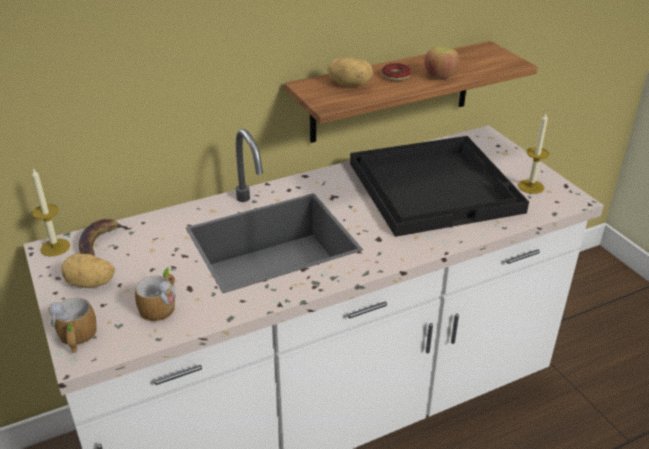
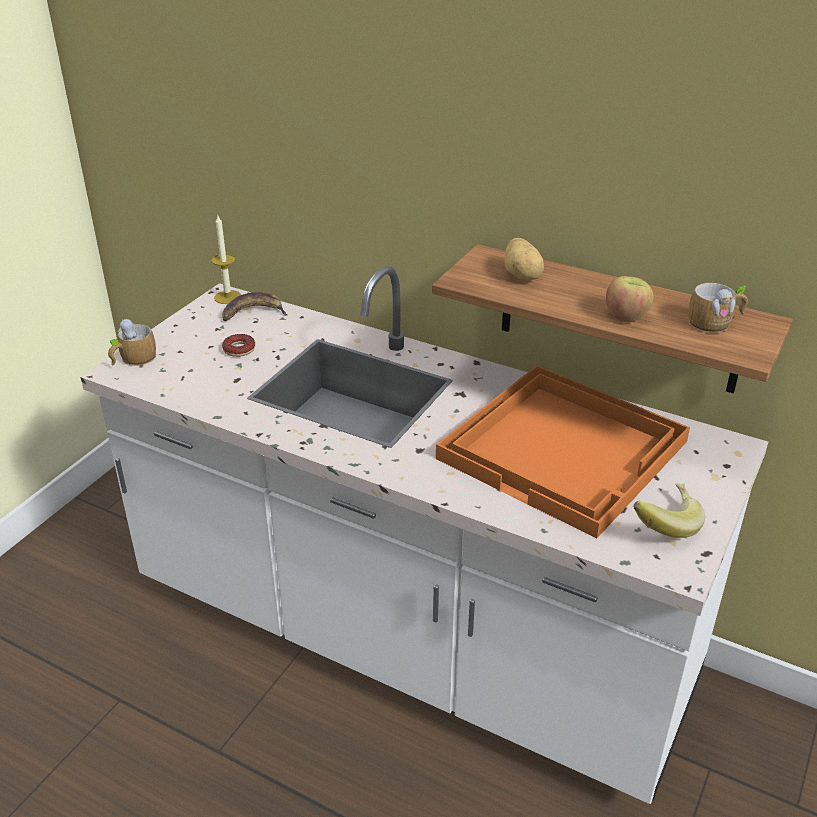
camera: 55 degrees right, 0 degrees up
potato [61,254,115,288] -> none
mug [135,267,176,321] -> mug moved to [688,283,748,333]
black tray [350,136,529,237] -> orange tray [436,365,690,538]
donut [382,63,411,81] -> donut moved to [222,334,255,357]
candle [518,113,549,194] -> banana [633,483,705,538]

